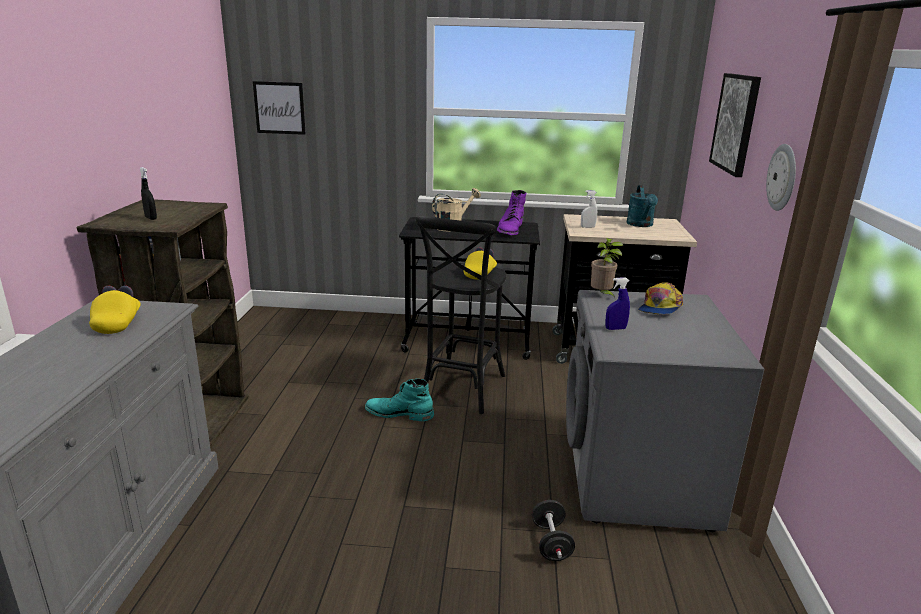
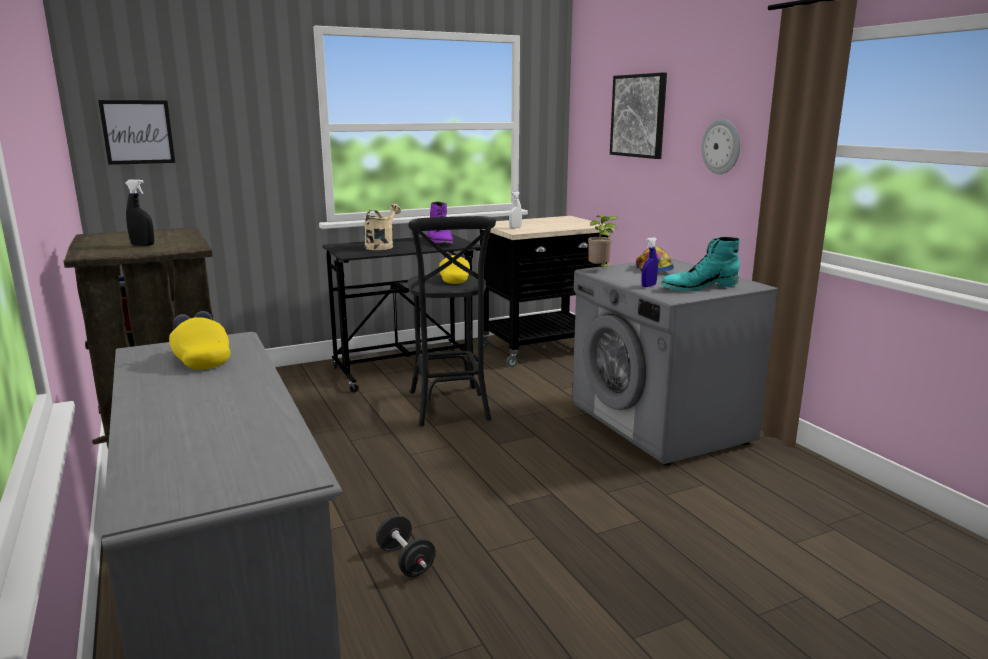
camera: 30 degrees left, 5 degrees down
turquoise boot [365,379,434,421] -> turquoise boot moved to [660,237,740,291]
black dumbbell [532,500,575,561] -> black dumbbell moved to [376,515,436,577]
turquoise watering can [626,185,658,227] -> none

